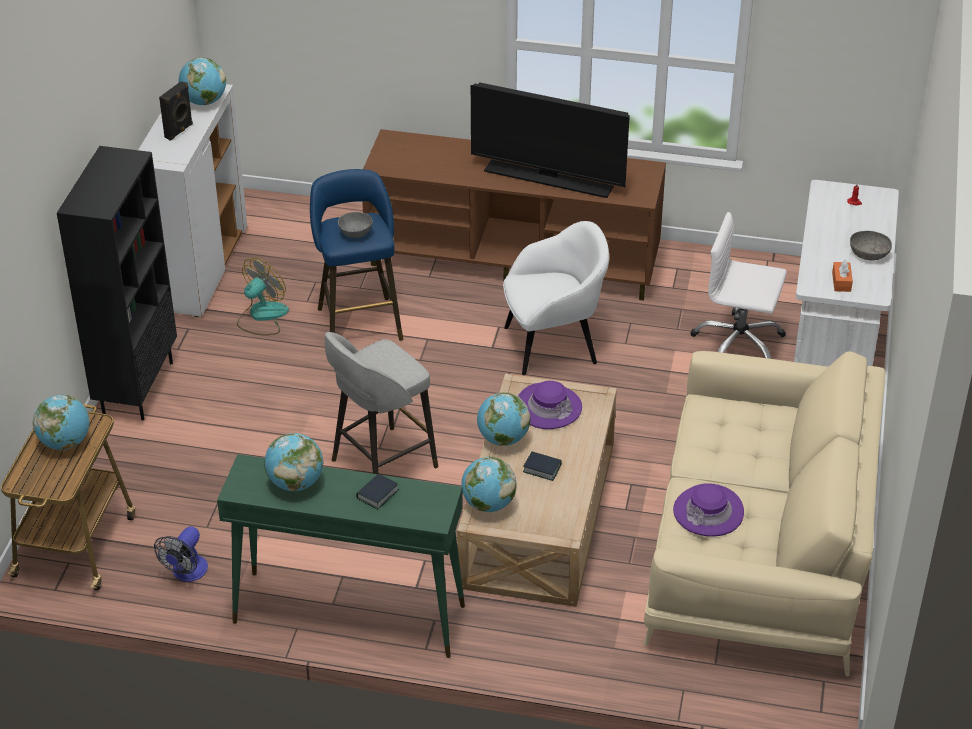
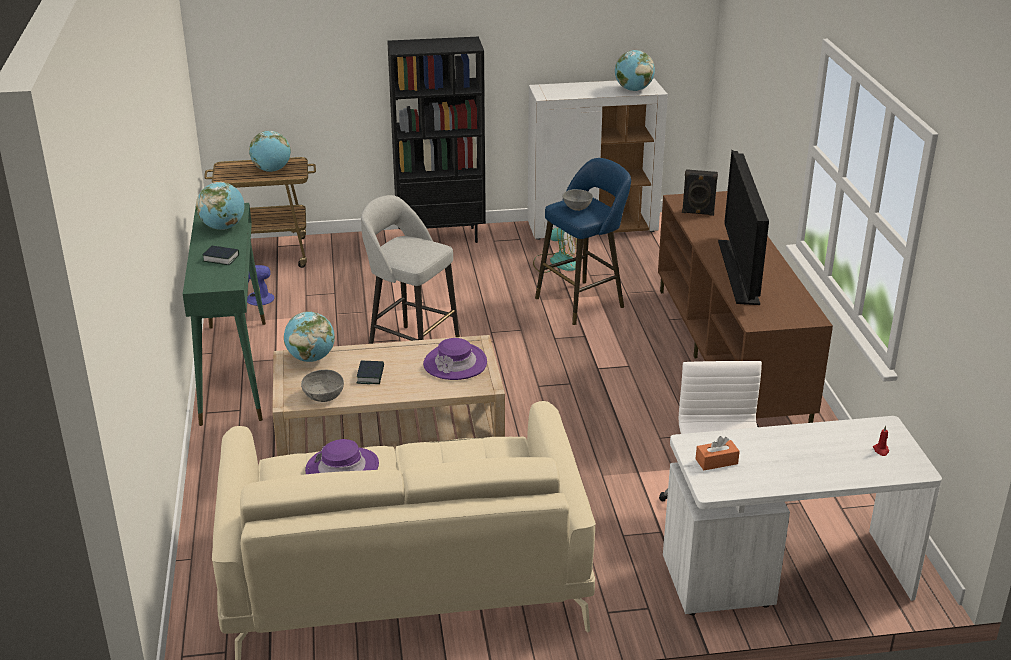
camera: 70 degrees right, 10 degrees down
black speaker [159,81,193,141] -> black speaker moved to [682,169,718,216]
globe [477,392,530,446] -> none
white armchair [503,221,609,375] -> none
grey bowl [850,231,892,260] -> grey bowl moved to [301,370,344,402]

